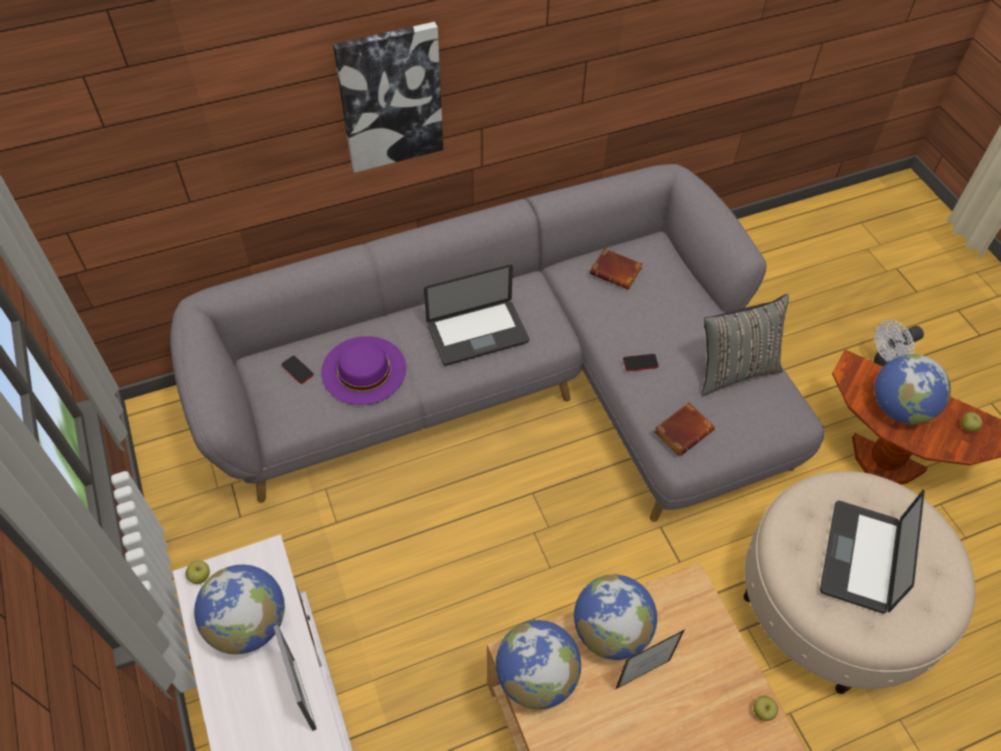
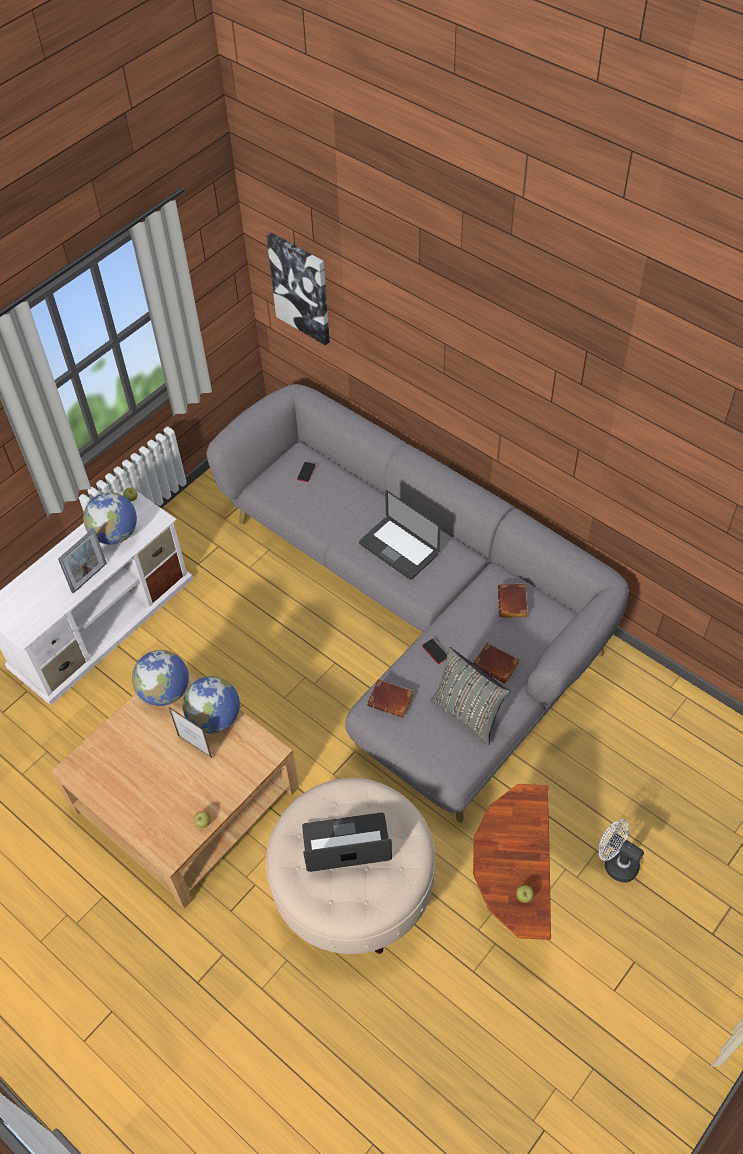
camera: 65 degrees right, 0 degrees up
purple hat [321,336,406,405] -> none
picture [333,22,443,173] -> picture moved to [266,232,330,346]
globe [875,354,951,424] -> none
none -> brown book [473,643,520,684]

